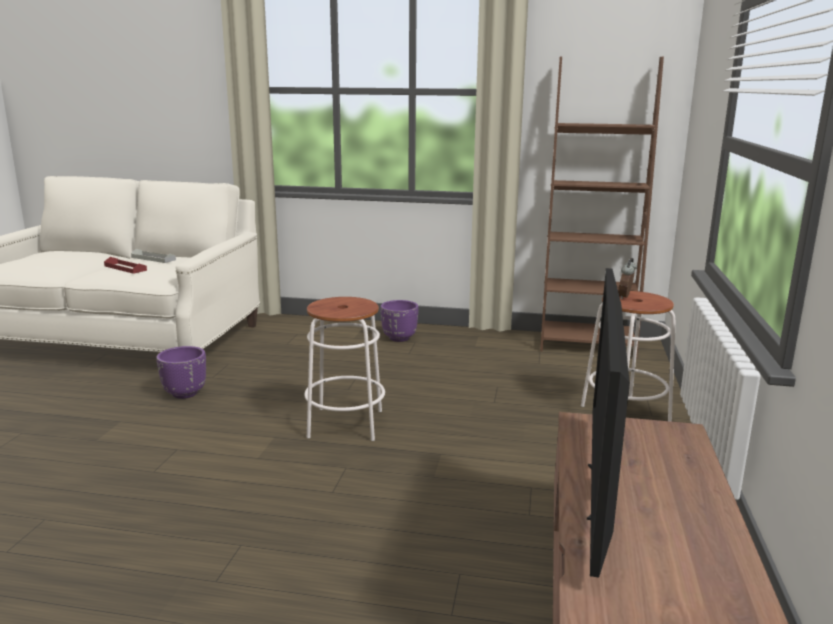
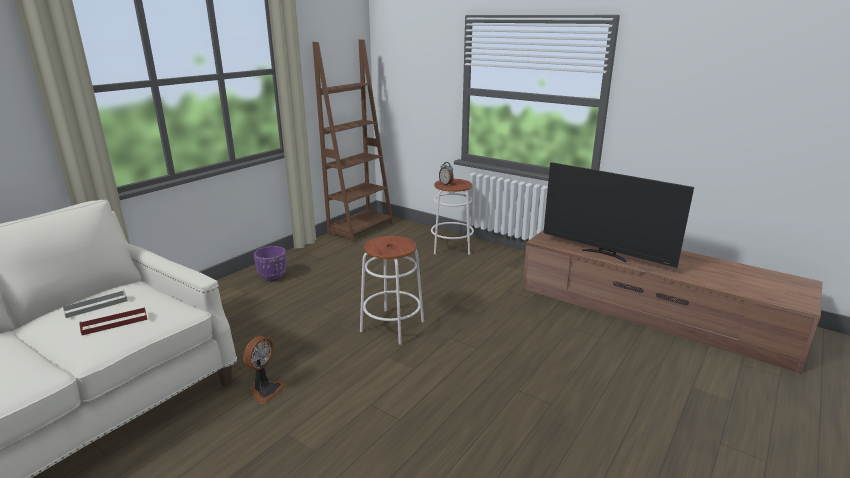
camera: 65 degrees left, 5 degrees up
purple planter [157,346,206,399] -> fan [243,336,286,404]

